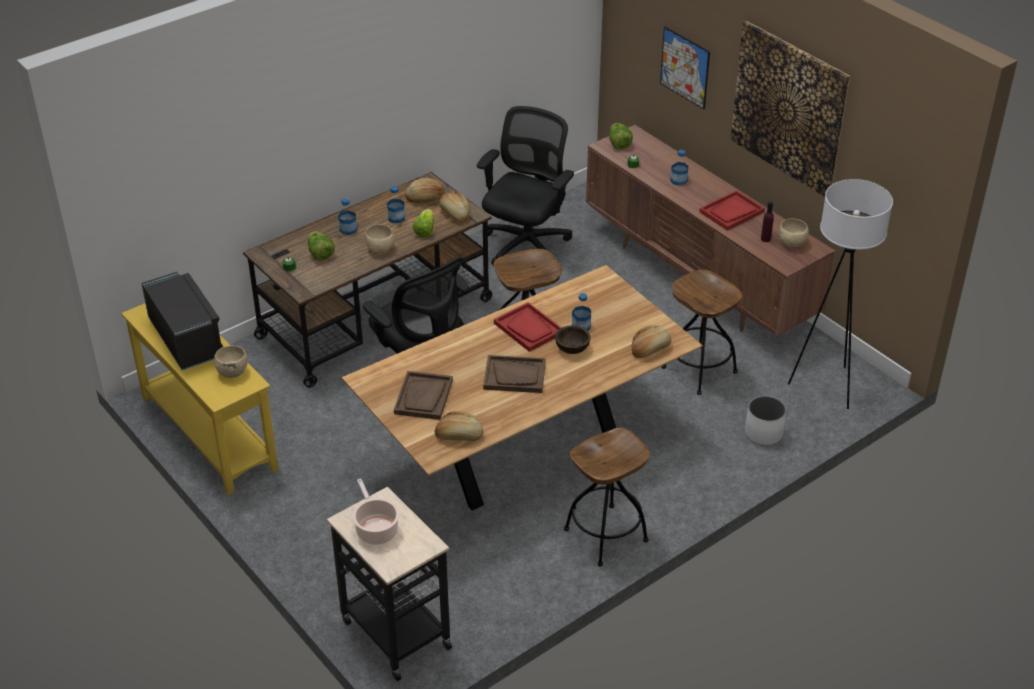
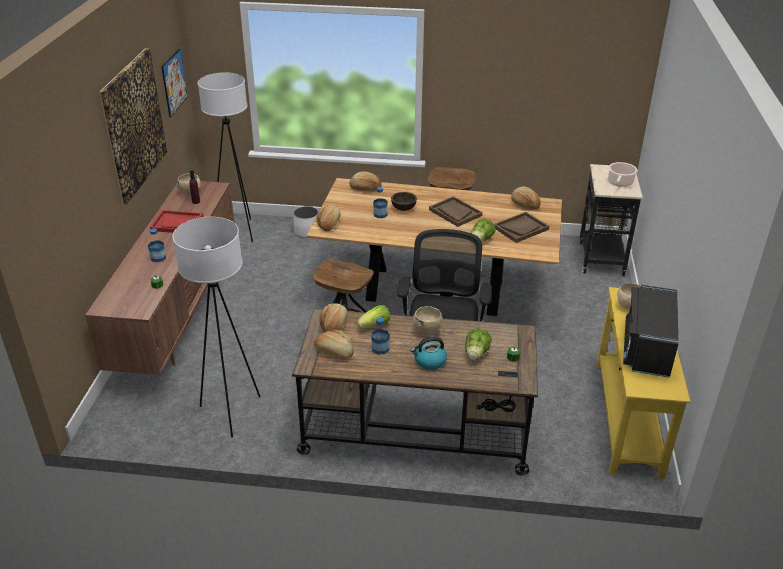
camera: 135 degrees left, 5 degrees down
bottle [338,198,357,235] -> kettle [410,336,447,370]
black office chair [477,106,574,265] -> white floor lamp [172,217,260,437]
red tray [494,302,562,352] -> none
lettuce [609,123,633,150] -> lettuce moved to [471,219,495,242]
picture [660,27,710,109] -> picture moved to [161,48,187,118]
brown stool [662,270,742,395] -> none
none -> bread [316,205,341,231]

